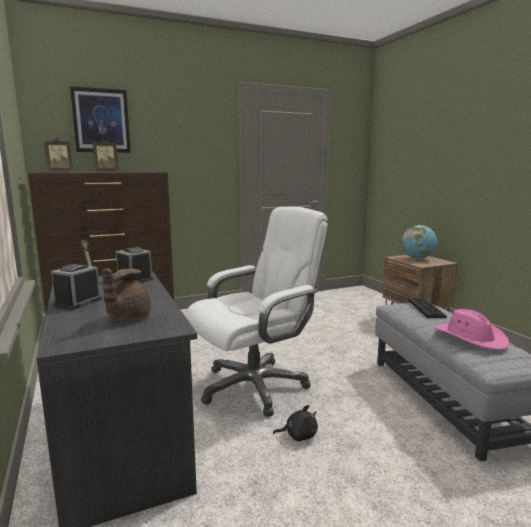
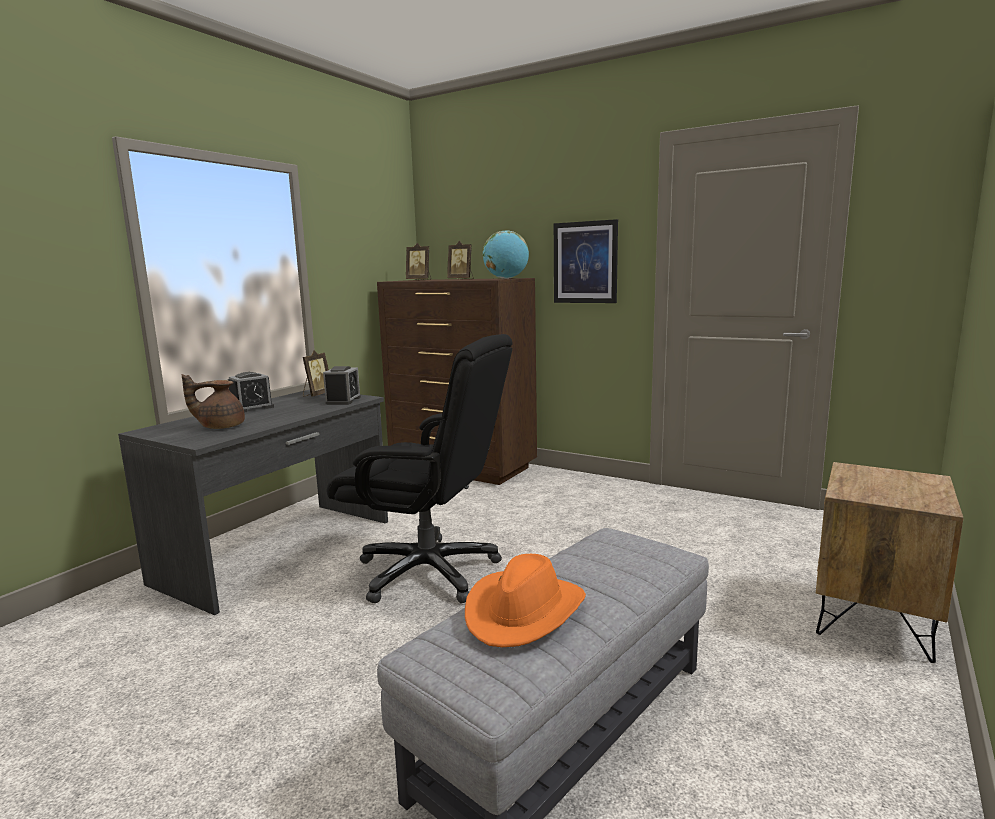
camera: 55 degrees right, 0 degrees up
alarm clock [51,264,102,310] -> alarm clock turned 150 degrees clockwise [228,372,274,413]
picture [70,86,131,153] -> picture moved to [554,219,618,303]
white office chair [185,207,328,417] -> black office chair [327,334,513,603]
black plush toy [273,405,318,441] -> none
globe [402,225,437,259] -> globe moved to [483,231,529,279]
keyboard [408,297,447,318] -> none
pink hat [435,309,510,350] -> orange hat [465,554,586,647]

